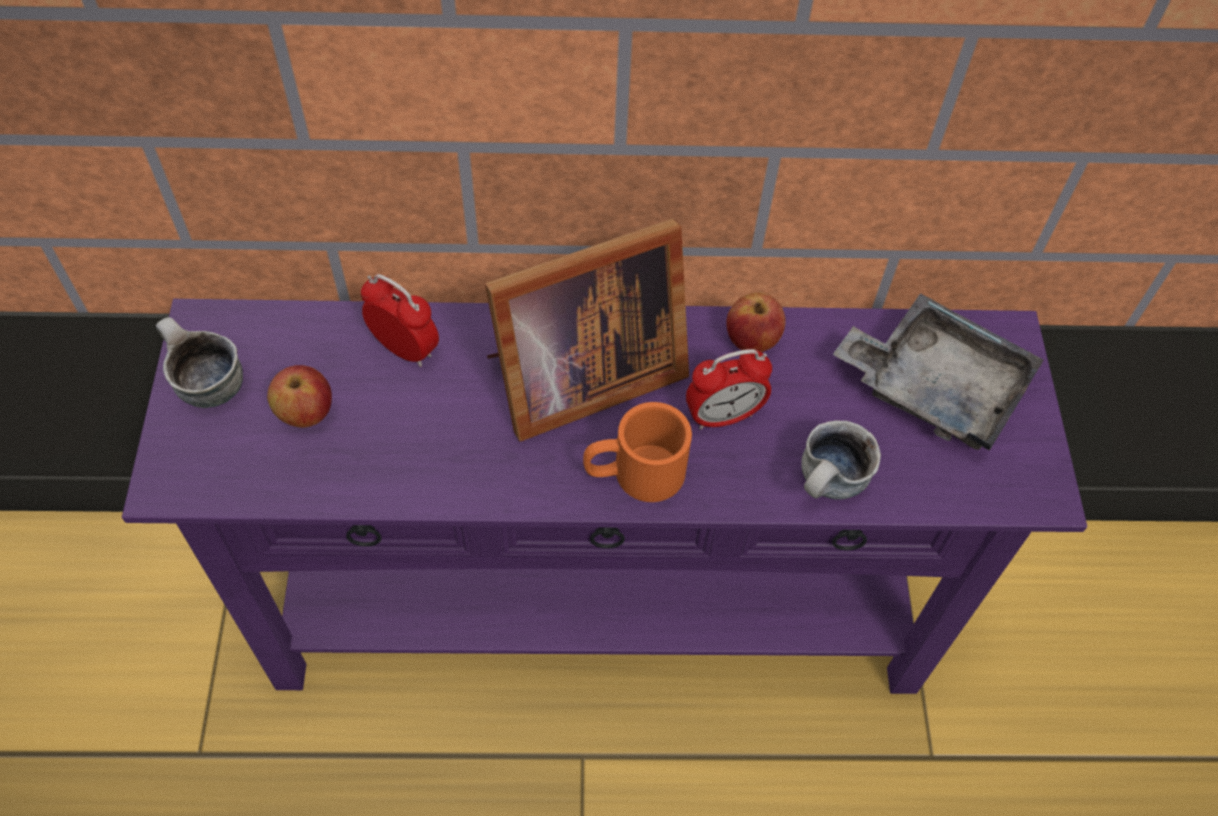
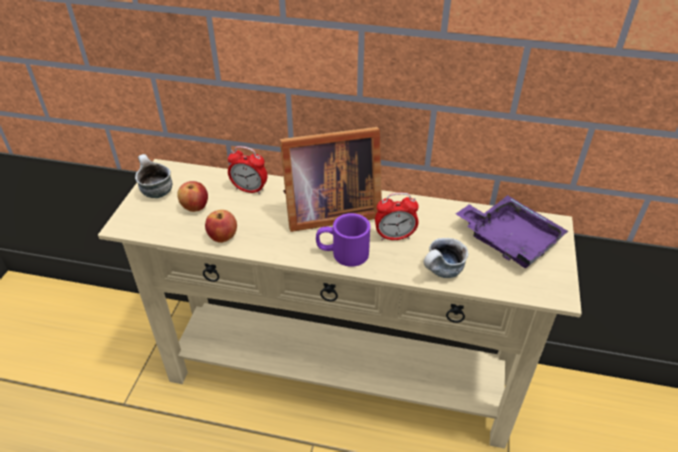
camera: 15 degrees right, 15 degrees down
purple console table [122,299,1087,694] -> beige console table [98,159,582,449]
alarm clock [361,274,439,367] -> alarm clock turned 150 degrees clockwise [228,146,267,194]
orange mug [583,402,692,502] -> purple mug [316,213,370,267]
apple [726,292,786,352] -> apple moved to [205,210,237,243]
grey tray [833,293,1044,451] -> purple tray [456,195,568,268]

